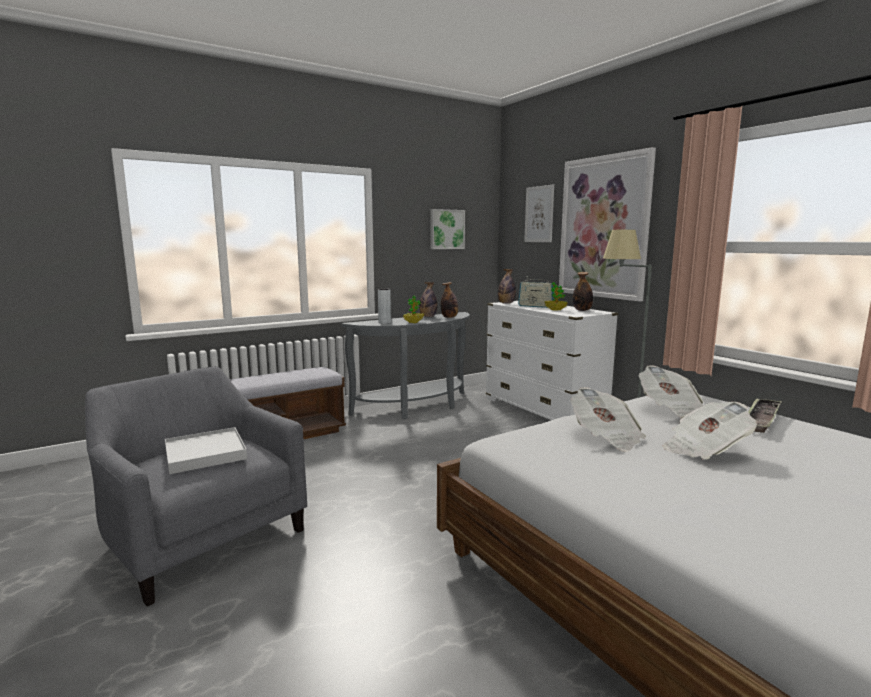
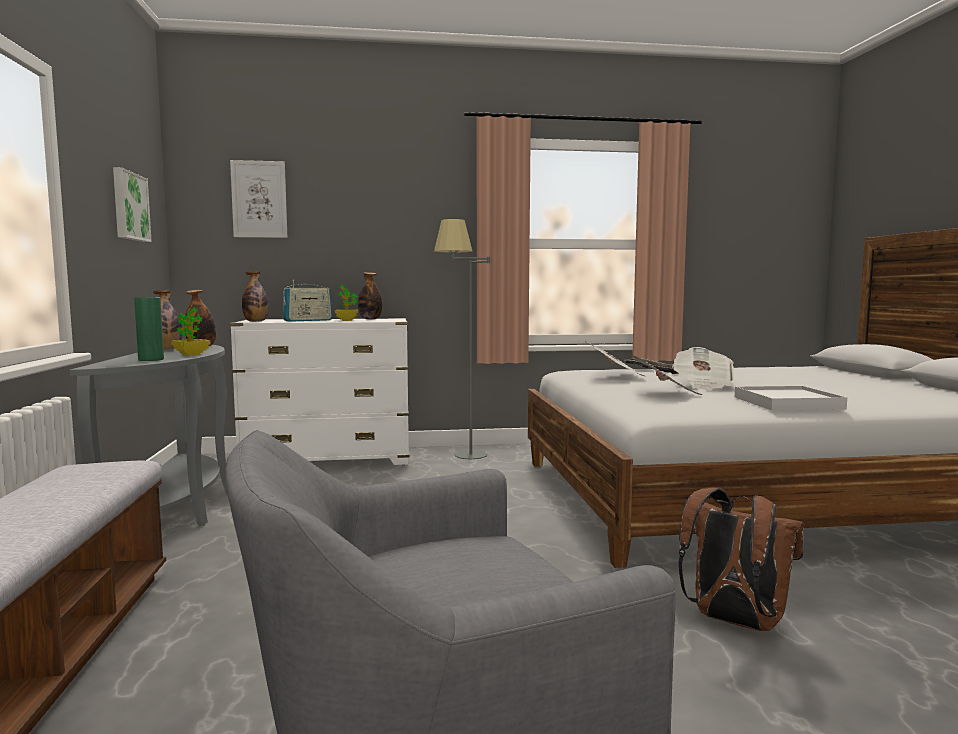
camera: 65 degrees left, 5 degrees down
white tray [165,427,247,474] -> white tray moved to [735,386,847,411]
grey vase [378,289,391,324] -> green vase [134,297,164,361]
picture [559,147,656,302] -> none
none -> brown backpack [678,488,804,631]

